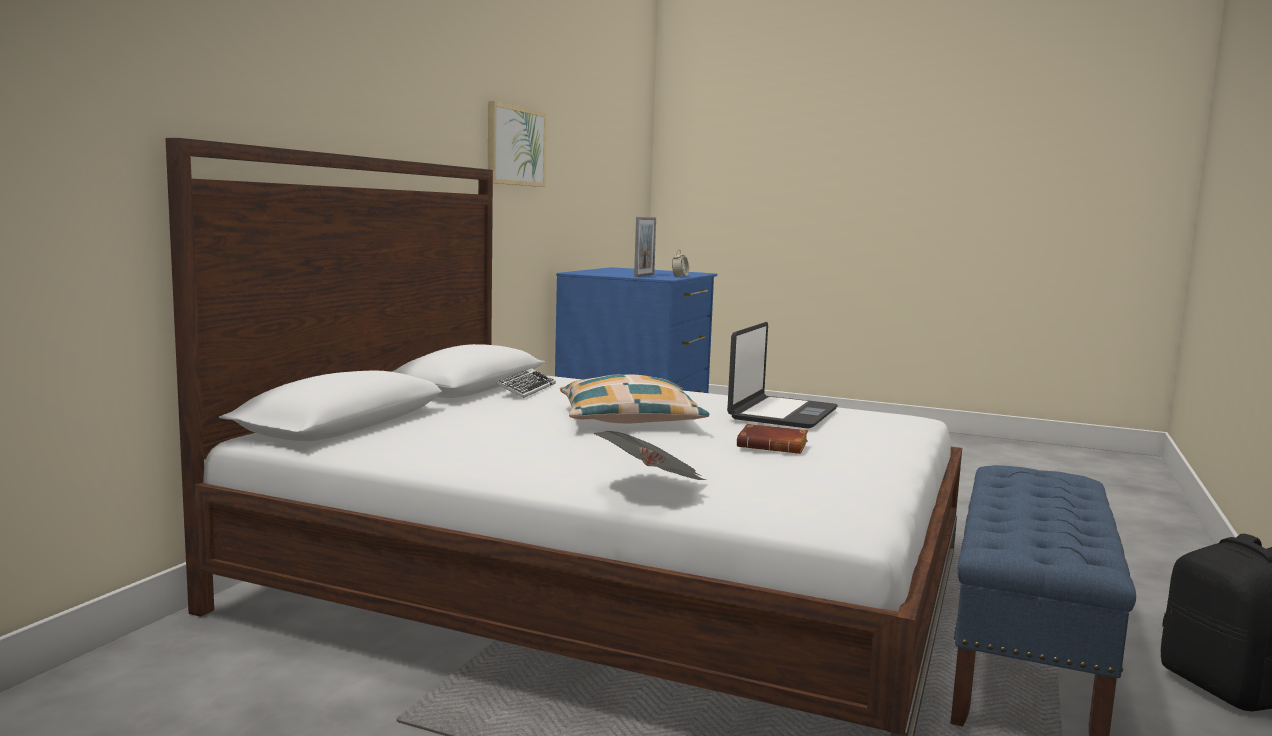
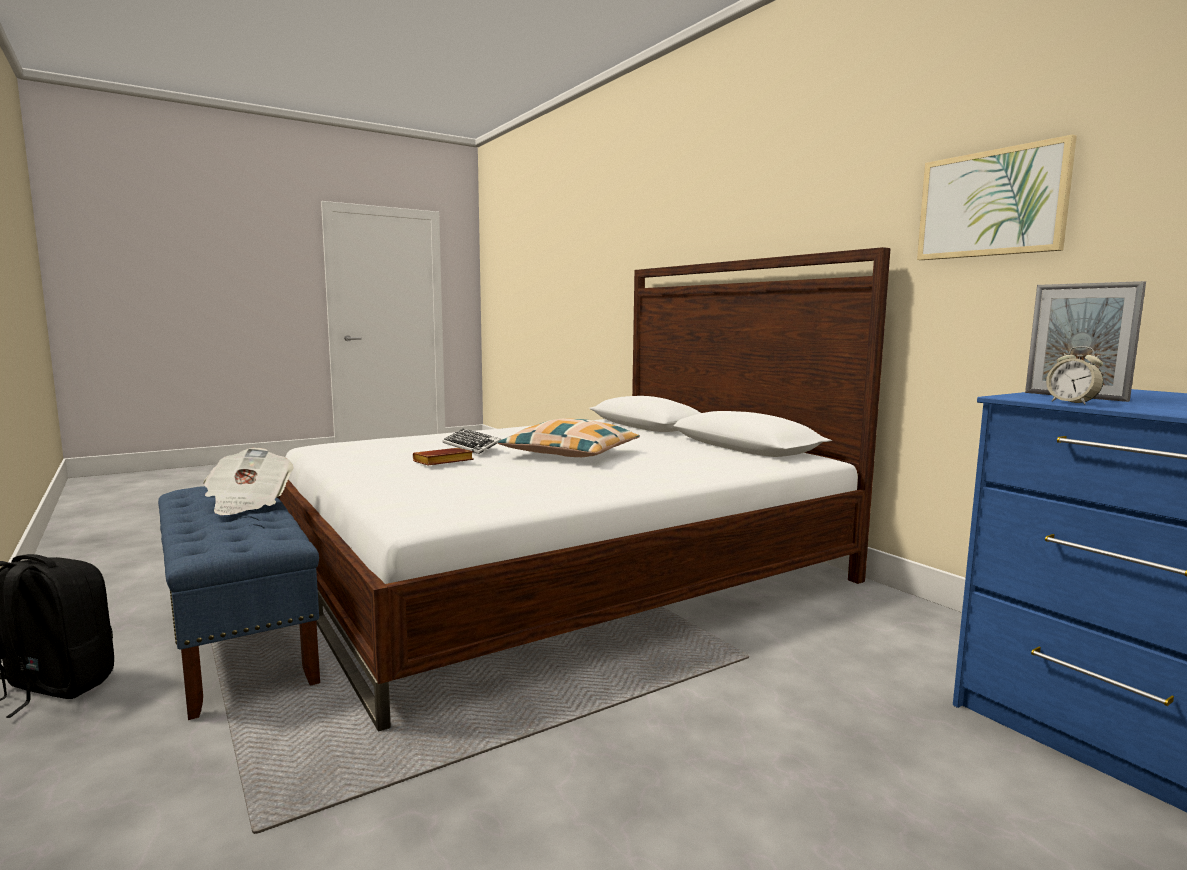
camera: 125 degrees right, 0 degrees up
keyboard [496,368,556,398] -> keyboard moved to [442,428,501,454]
newspaper [594,431,706,480] -> newspaper moved to [203,448,294,515]
laptop [727,322,838,429] -> none

